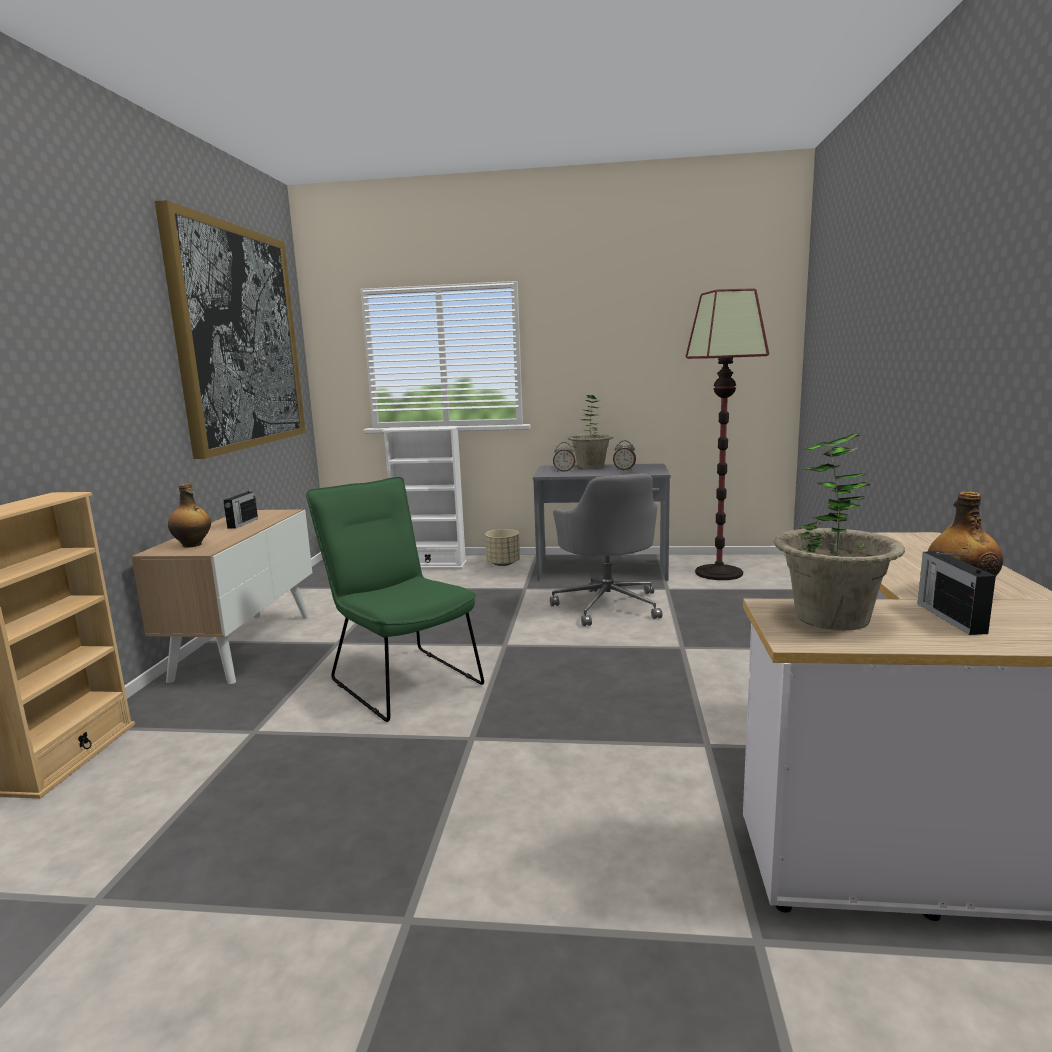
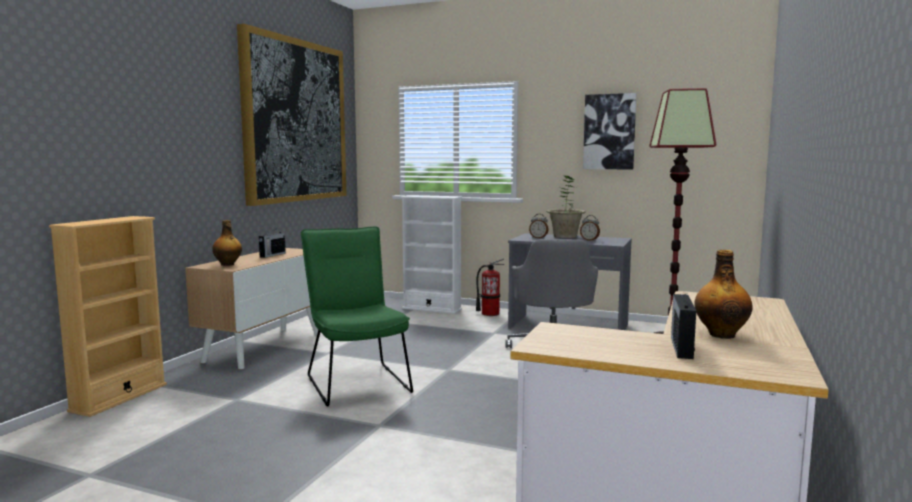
camera: 15 degrees right, 5 degrees down
beige planter [485,529,520,566] -> fire extinguisher [476,258,504,316]
potted plant [774,433,905,630] -> none
none -> picture [583,93,636,169]

